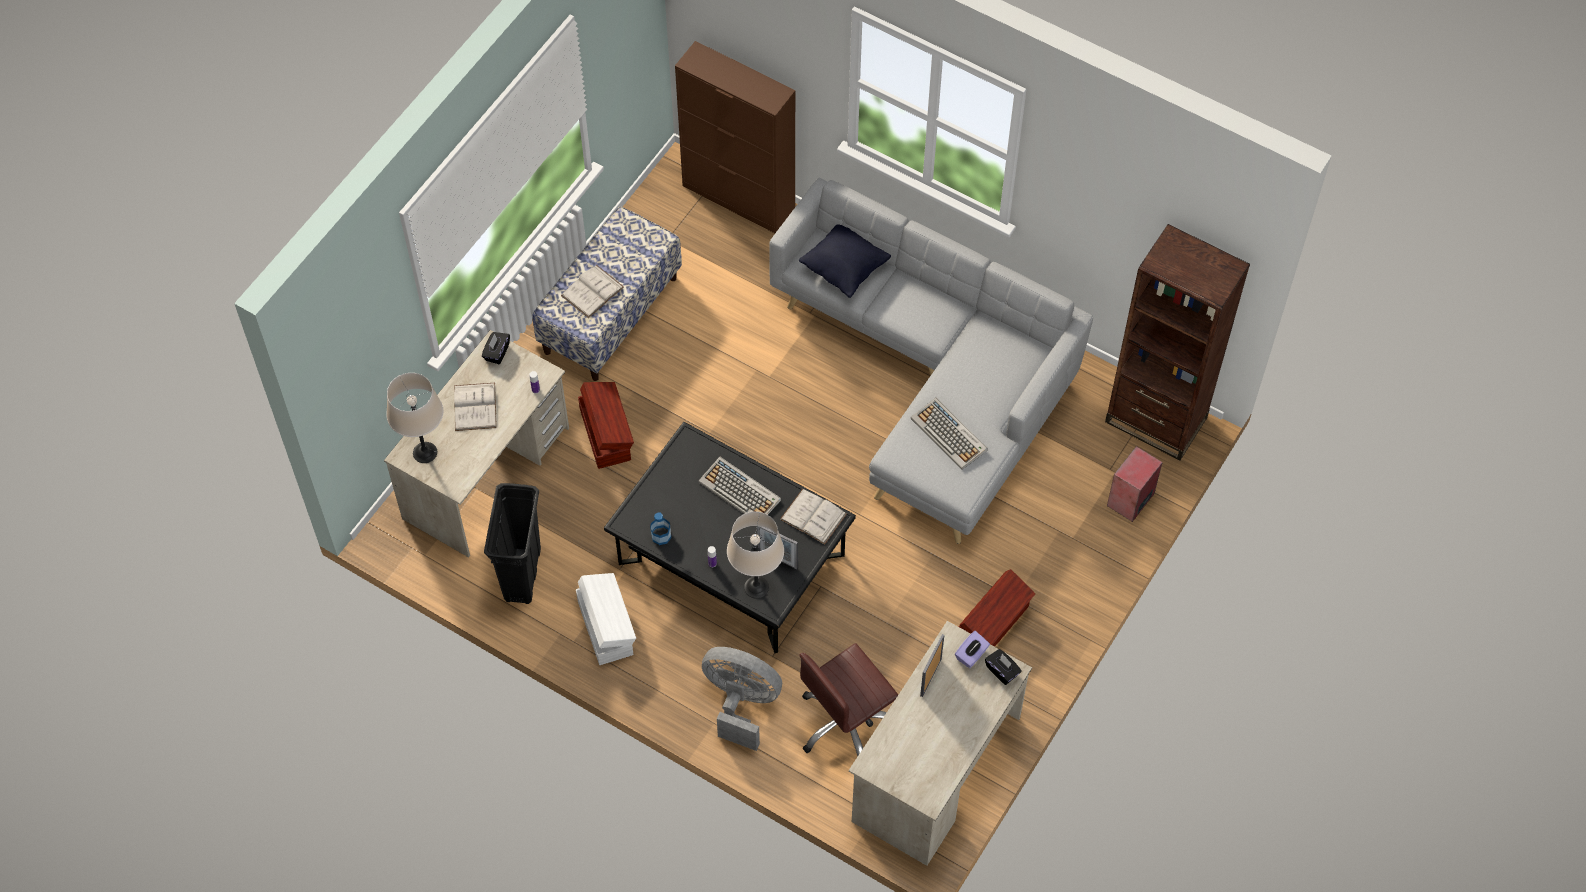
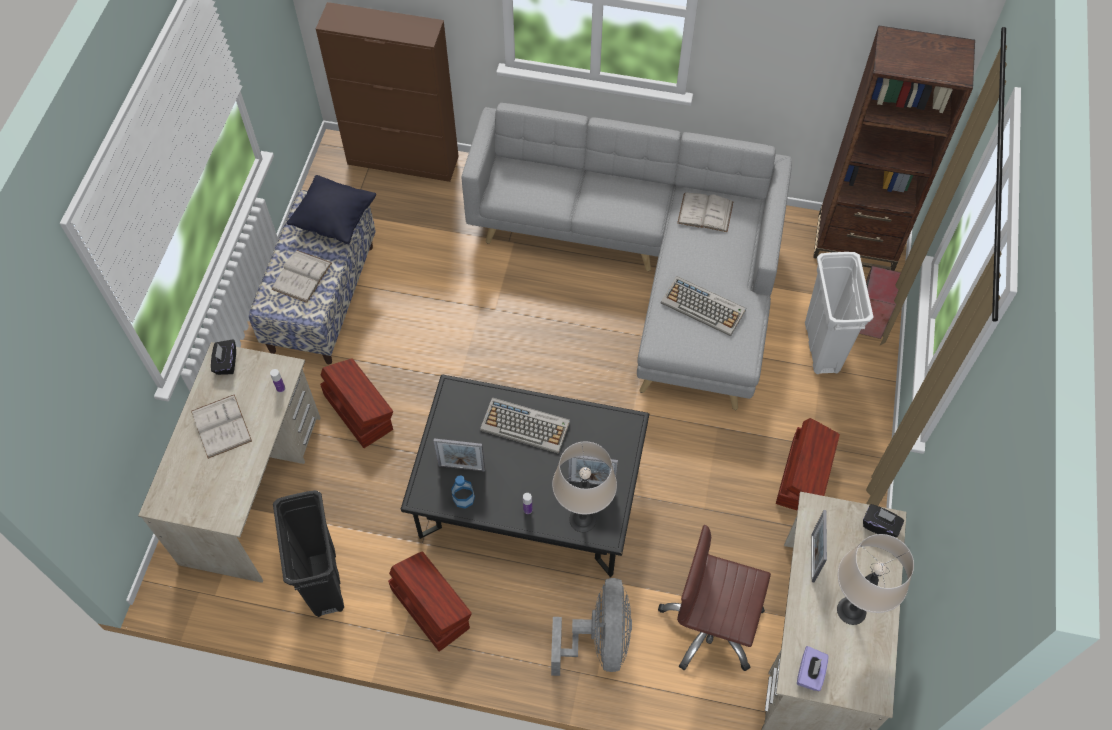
camera: 20 degrees left, 0 degrees up
beige table lamp [386,373,443,463] -> beige table lamp moved to [837,534,914,625]
white storage box [576,573,636,665] -> brown storage box [388,551,472,652]
grey fan [702,647,782,751] -> grey fan turned 90 degrees clockwise [551,578,632,676]
white book [780,489,847,545] -> white book moved to [677,192,734,232]
black pillow [799,224,891,298] -> black pillow moved to [287,175,376,244]
brown office chair [799,643,898,757] -> brown office chair turned 75 degrees clockwise [658,525,771,671]
purple tissue box [955,631,990,668] -> purple tissue box moved to [797,646,828,691]
none -> picture frame [433,439,485,471]
none -> white trash can [805,252,874,374]

